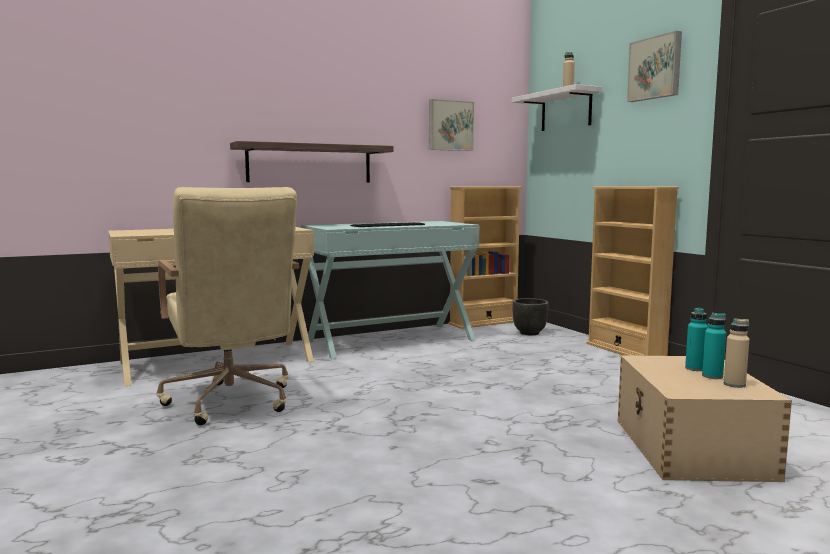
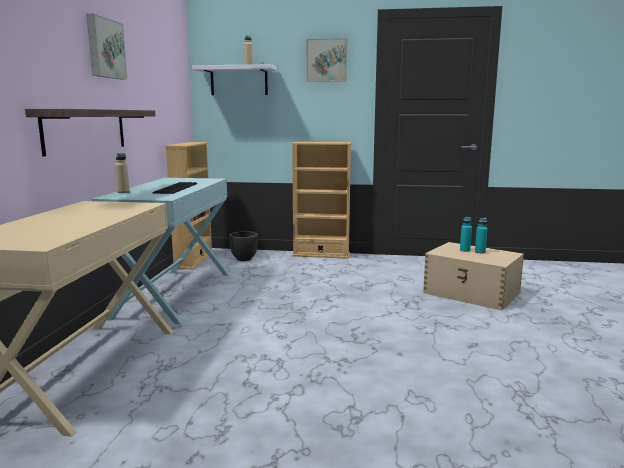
camera: 55 degrees left, 5 degrees up
beige office chair [156,187,299,425] -> none
picture [429,99,474,151] -> picture moved to [86,14,128,80]
beige bottle [724,318,749,388] -> beige bottle moved to [115,153,130,193]

